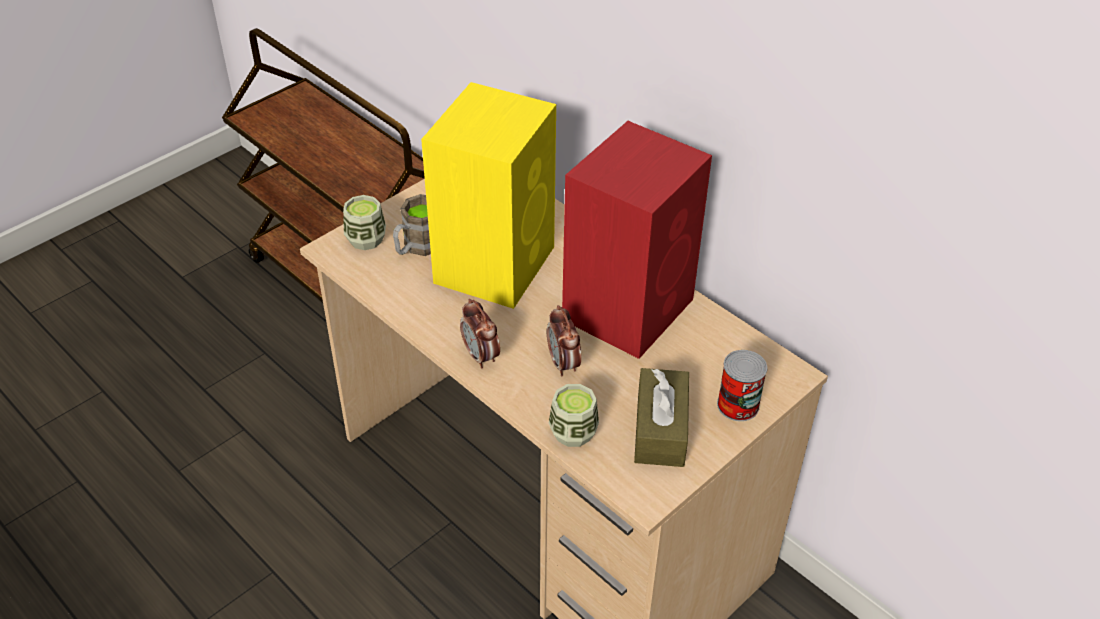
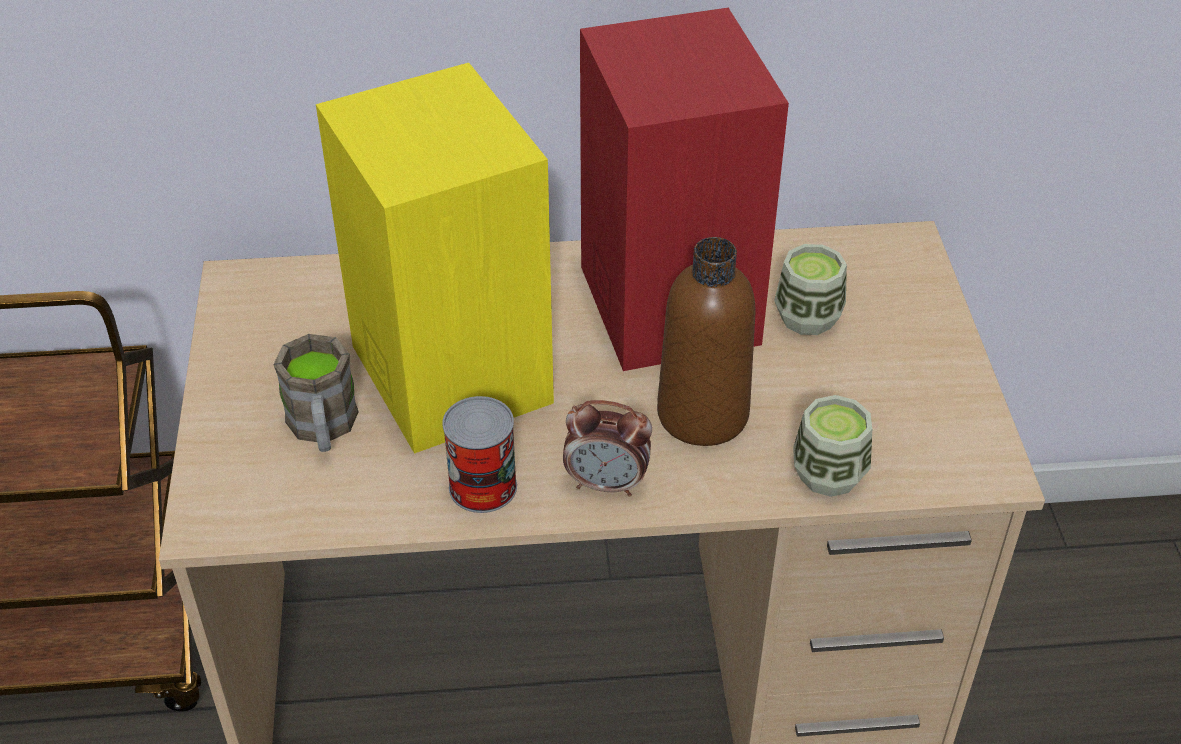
camera: 50 degrees left, 0 degrees up
cup [343,195,386,250] -> cup moved to [774,244,847,335]
alarm clock [547,305,581,376] -> brown bottle [657,237,756,446]
brown tissue box [634,368,689,467] -> none
can [717,350,767,421] -> can moved to [442,396,517,513]

